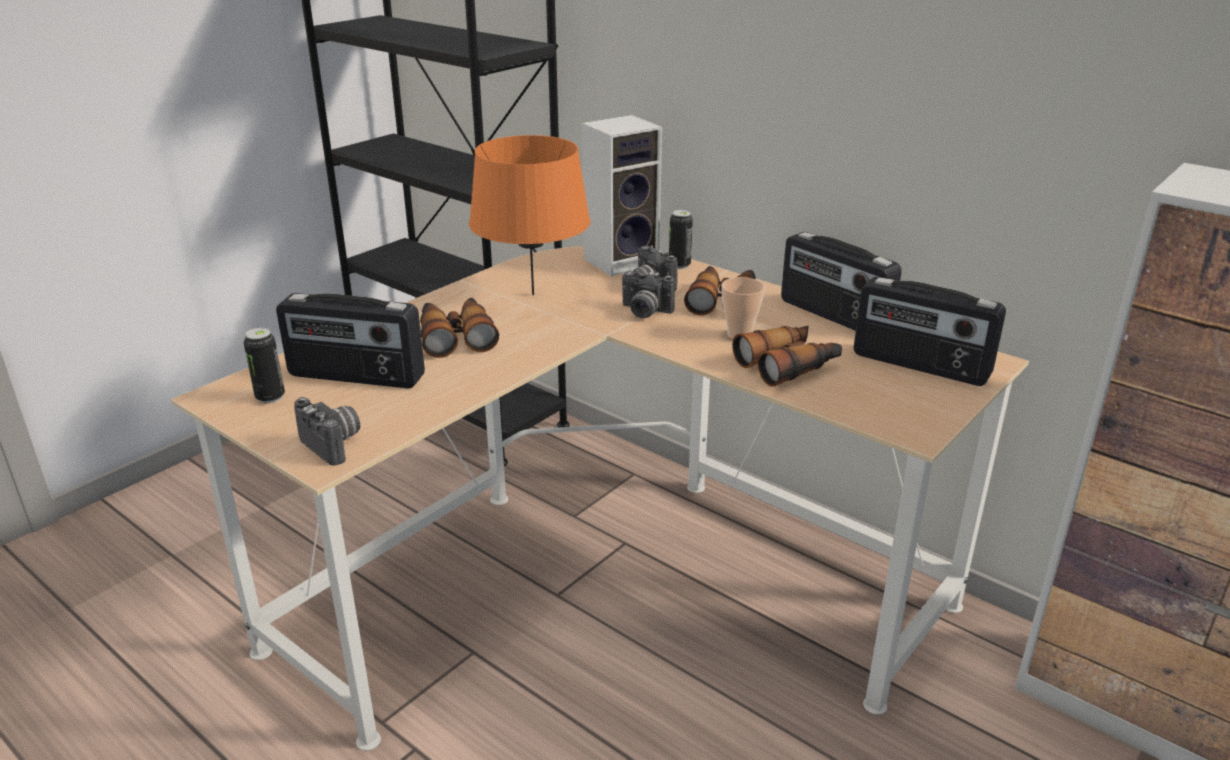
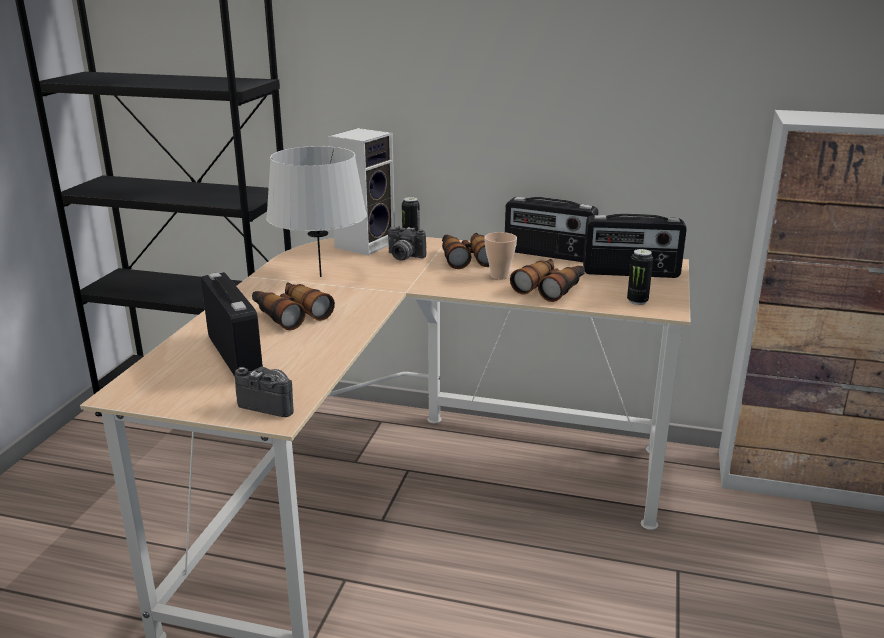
camera: 25 degrees left, 5 degrees down
can [244,328,285,404] -> can moved to [627,249,653,305]
radio [276,293,425,388] -> radio turned 105 degrees counterclockwise [201,272,263,376]
orange table lamp [469,135,591,295] -> grey table lamp [266,146,367,277]
camera [622,270,675,318] -> none

